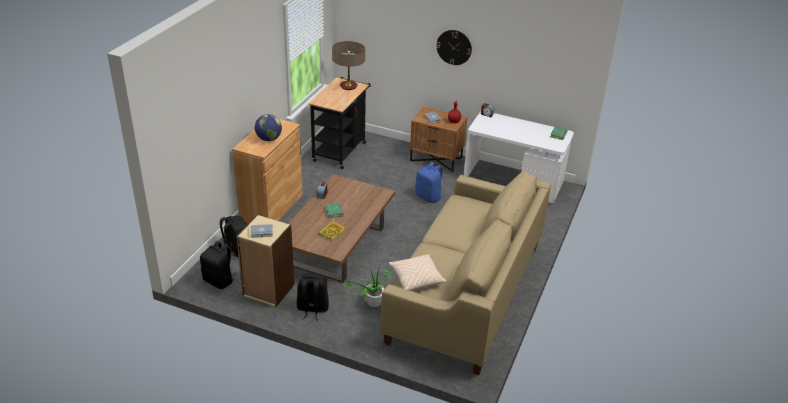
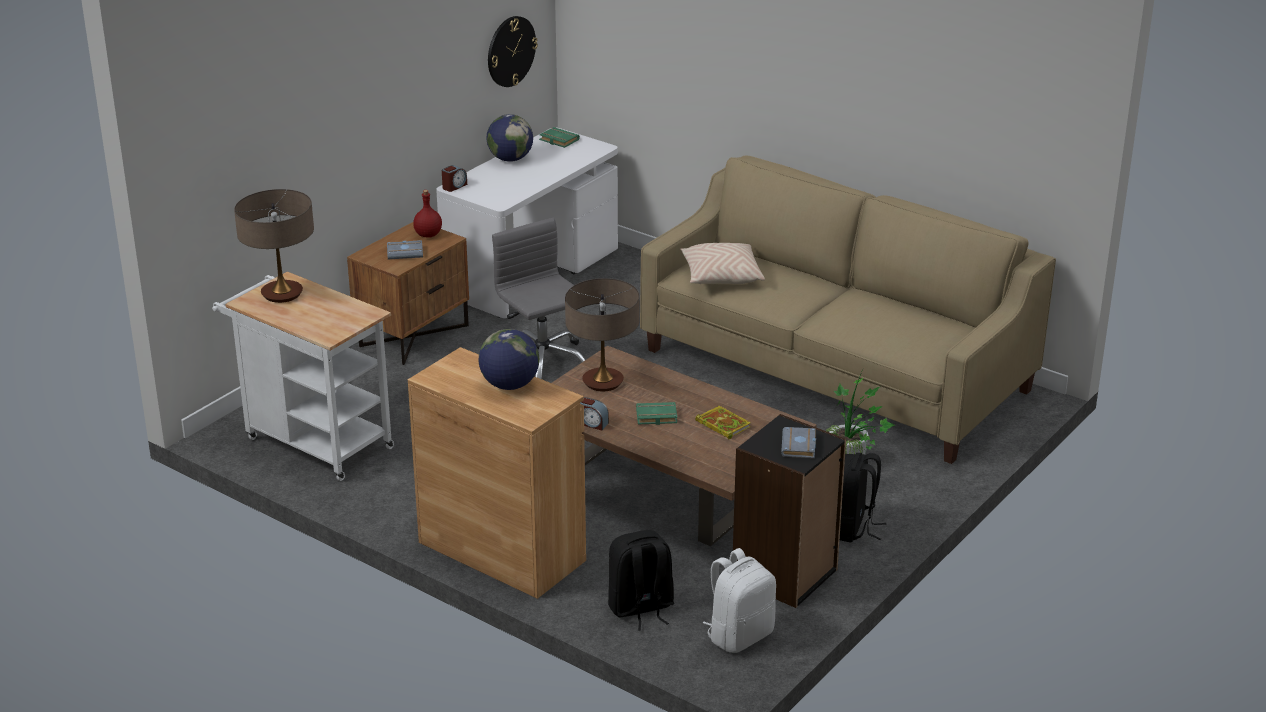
camera: 75 degrees left, 5 degrees down
black backpack [200,241,236,289] -> white backpack [703,548,776,653]
beige bookcase [236,215,294,307] -> black bookcase [733,414,846,608]
black cart [308,77,371,169] -> white cart [212,272,394,481]
beige pillow [389,254,446,291] -> beige pillow moved to [680,243,765,284]
blue backpack [415,162,443,203] -> grey office chair [492,218,585,379]
wall clock [436,30,472,65] -> wall clock moved to [488,16,538,87]
none -> globe [486,114,533,162]
none -> table lamp [565,278,639,391]

